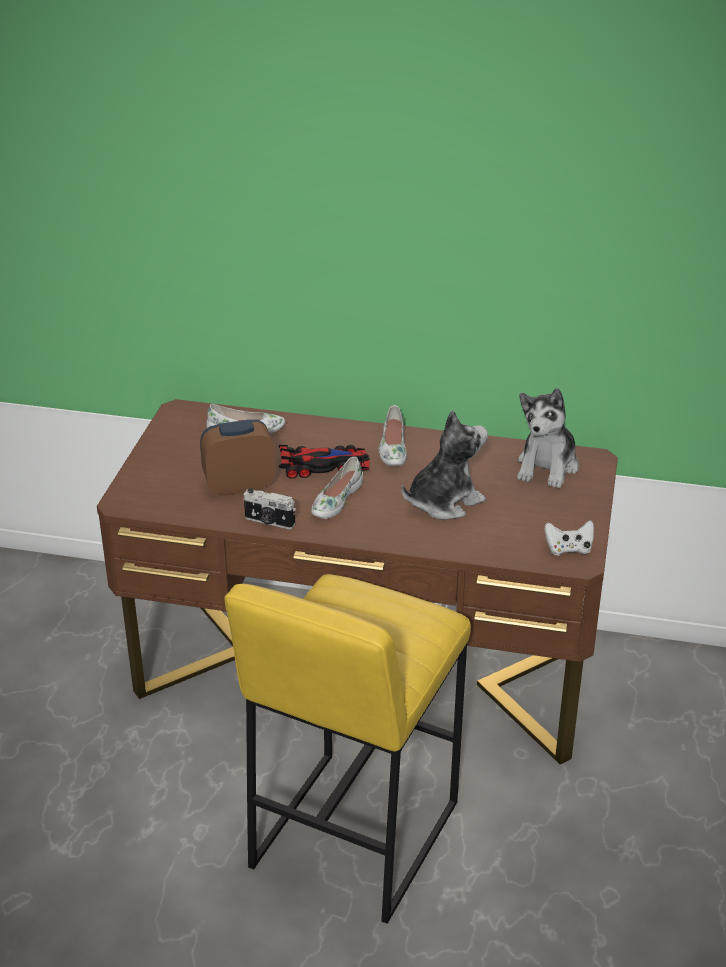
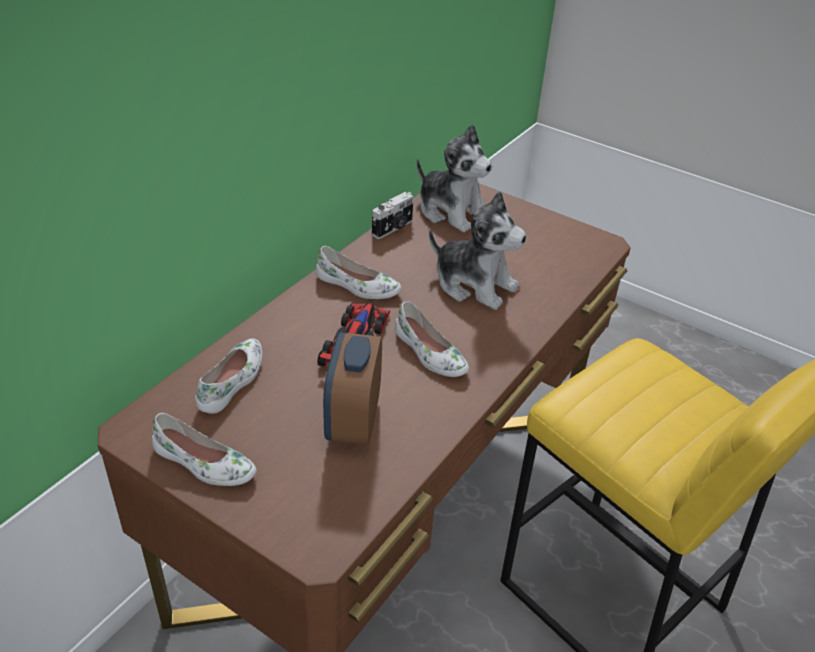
camera: 70 degrees left, 5 degrees up
camera [243,488,296,529] -> camera moved to [372,192,414,239]
plush toy [402,410,488,520] -> plush toy turned 135 degrees clockwise [429,191,527,310]
white game controller [544,520,594,556] -> none
none -> white shoe [152,413,257,486]

